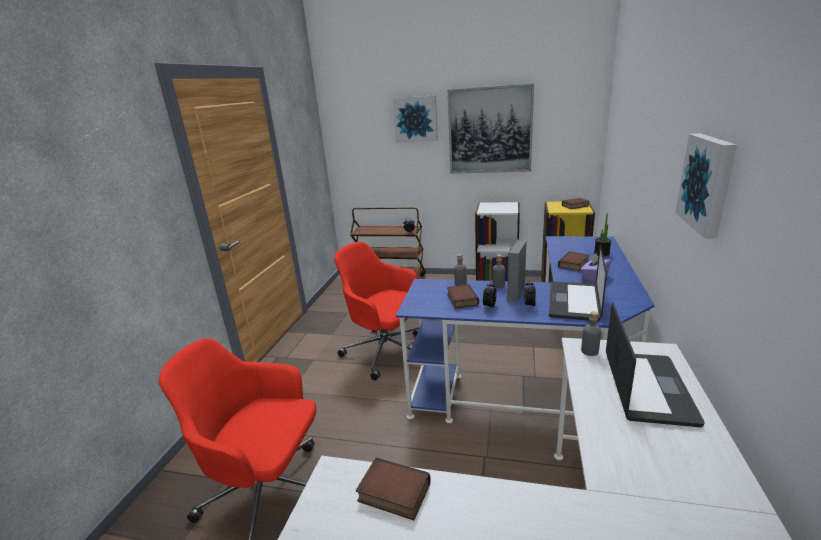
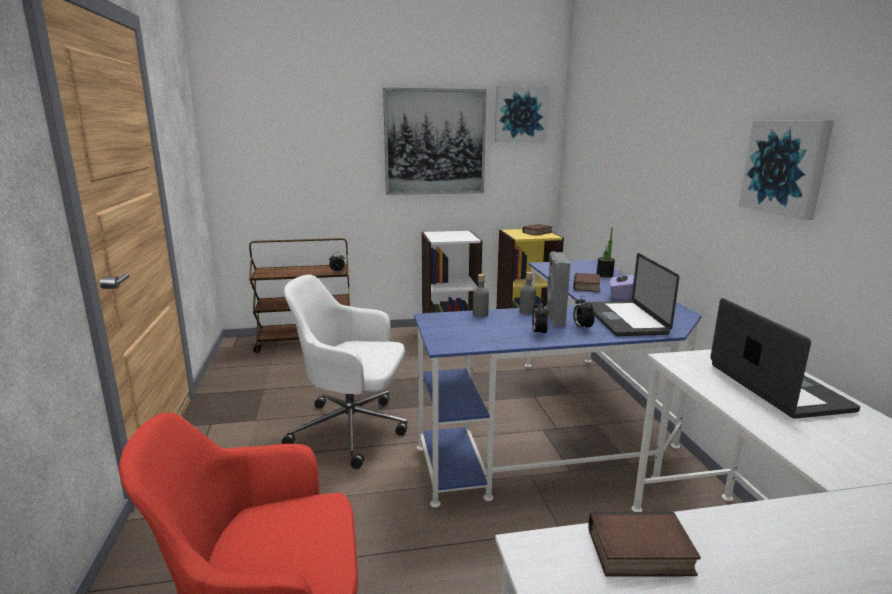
camera: 25 degrees left, 5 degrees down
red office chair [334,242,419,381] -> white office chair [282,275,407,469]
picture [393,95,438,143] -> picture moved to [495,85,550,142]
book [447,284,479,309] -> none
grey bottle [581,311,601,356] -> none

